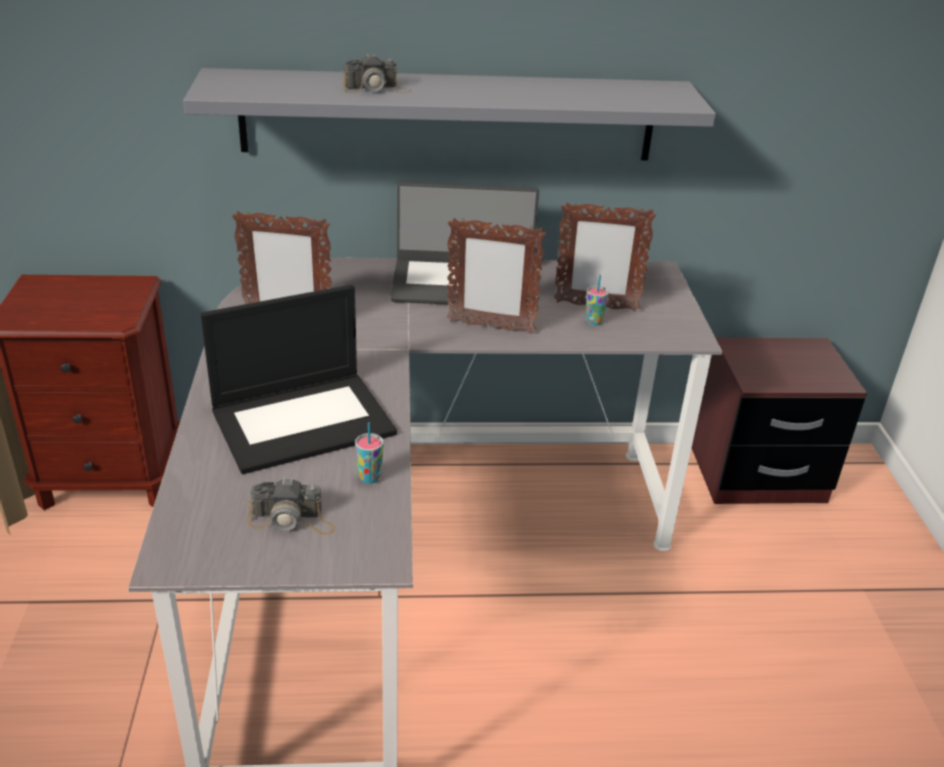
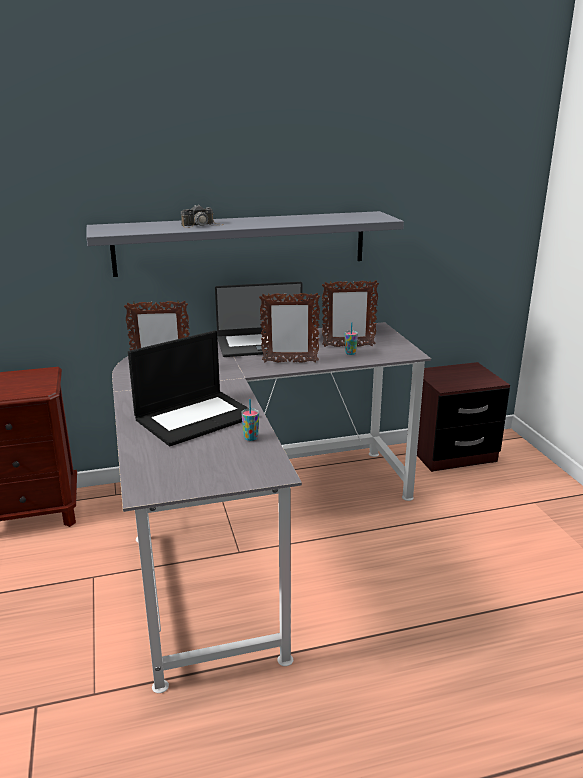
camera: 10 degrees left, 10 degrees down
camera [248,478,335,535] -> none

